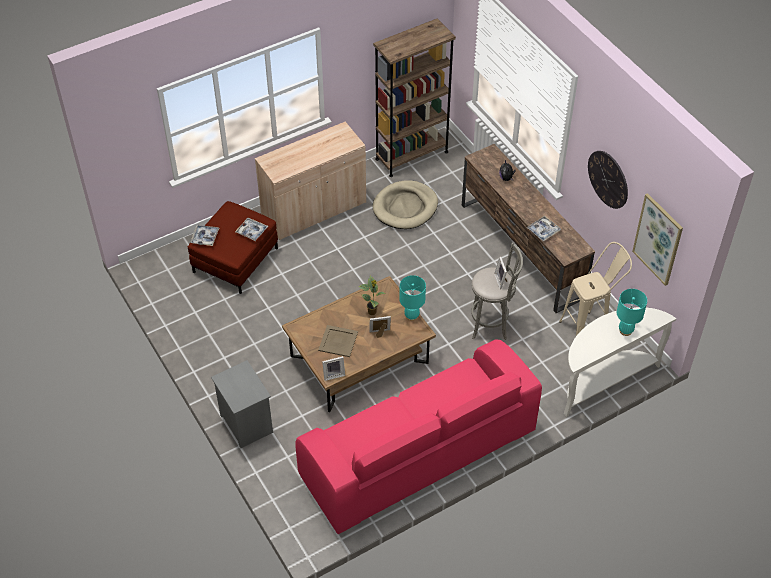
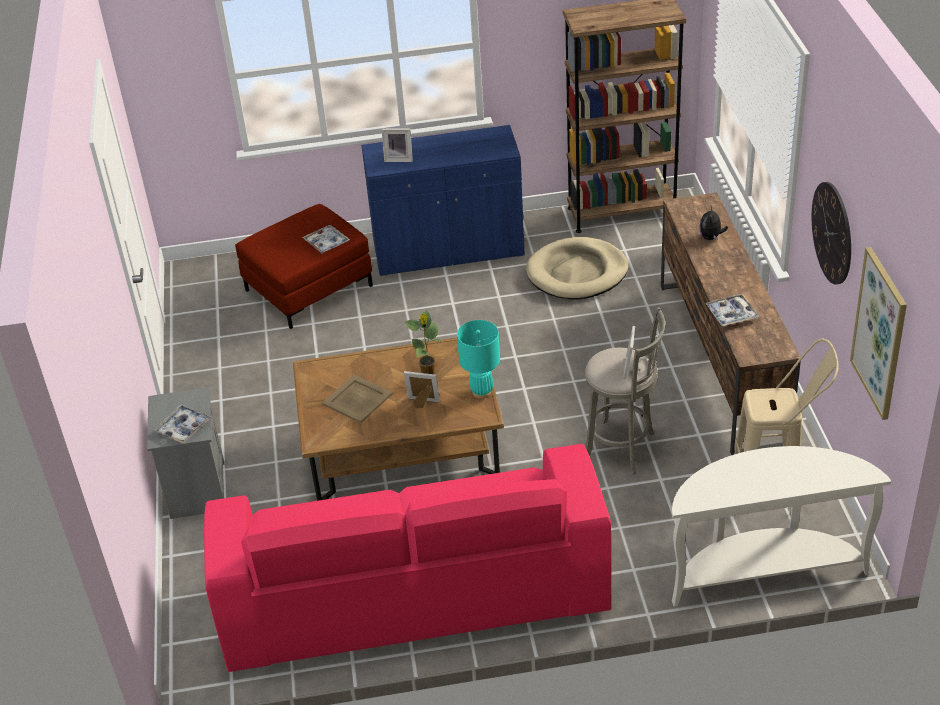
camera: 25 degrees right, 10 degrees down
tray [190,225,219,246] -> tray moved to [154,404,212,443]
beige cabinet [255,122,366,240] -> blue cabinet [361,125,525,276]
picture frame [322,356,345,381] -> picture frame moved to [382,129,413,162]
turquoise table lamp [617,289,647,336] -> none

